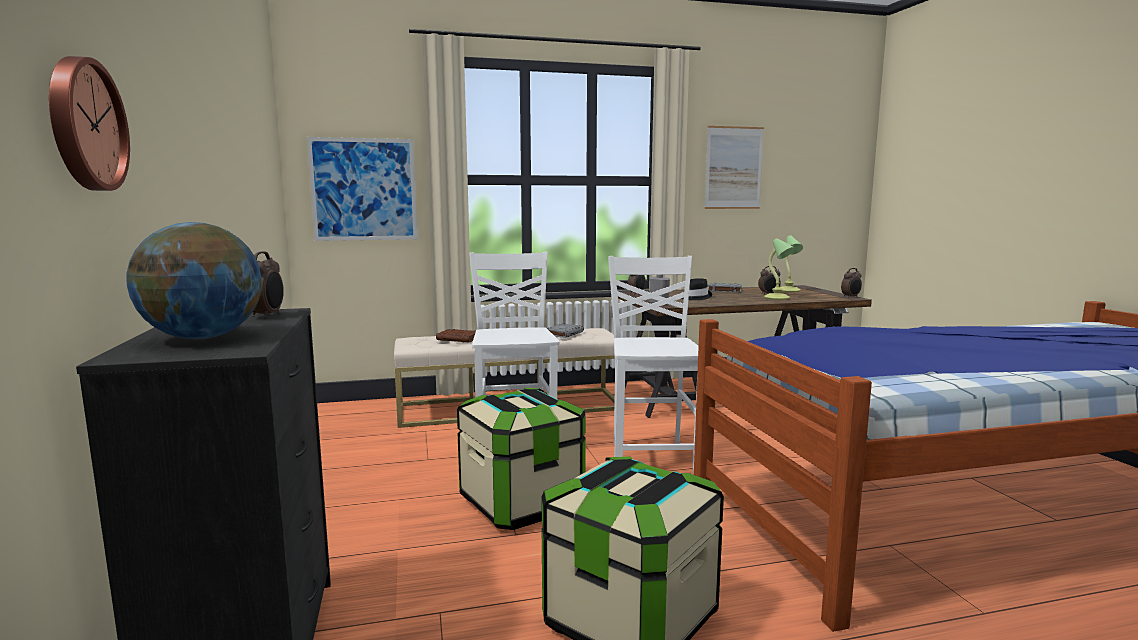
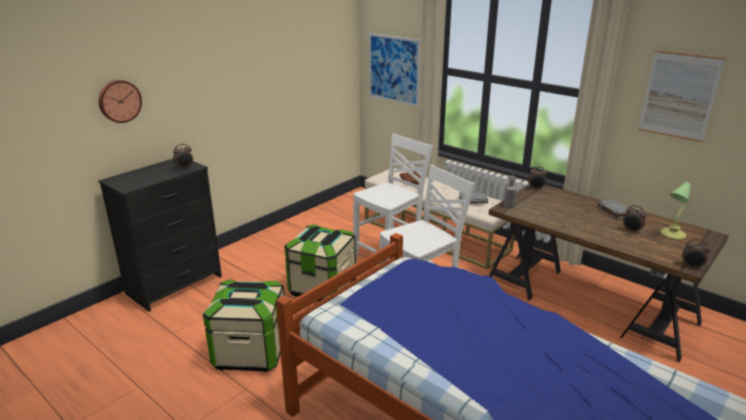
camera: 55 degrees right, 15 degrees up
globe [127,222,262,340] -> none
black hat [681,278,712,300] -> none
table lamp [764,238,795,300] -> none

